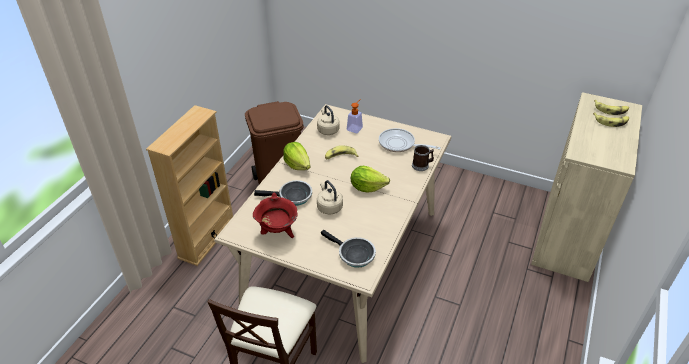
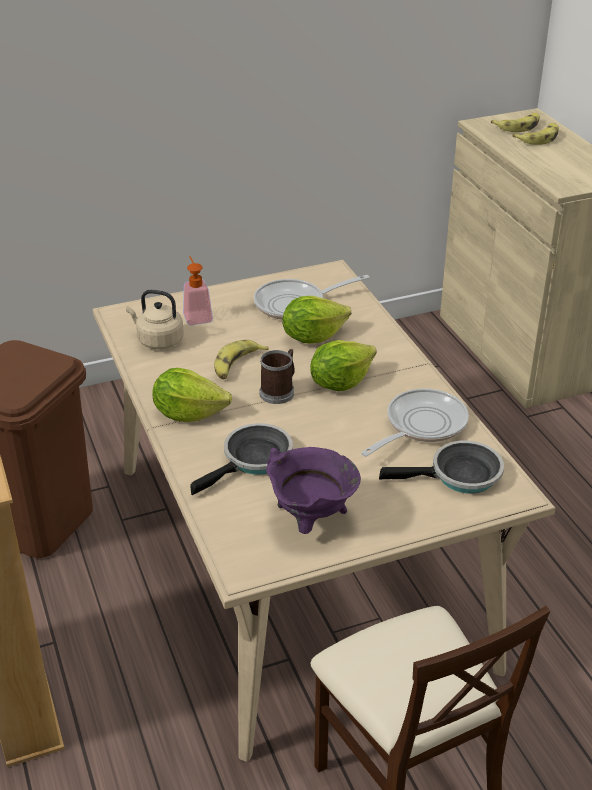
camera: 45 degrees left, 5 degrees down
red cooking pot [253,192,298,238] -> purple cooking pot [266,447,361,534]
beige kettle [317,180,343,214] -> none
mug [412,145,434,171] -> mug moved to [259,349,295,404]
none -> lettuce [282,296,351,344]
none -> frying pan [361,389,469,457]

